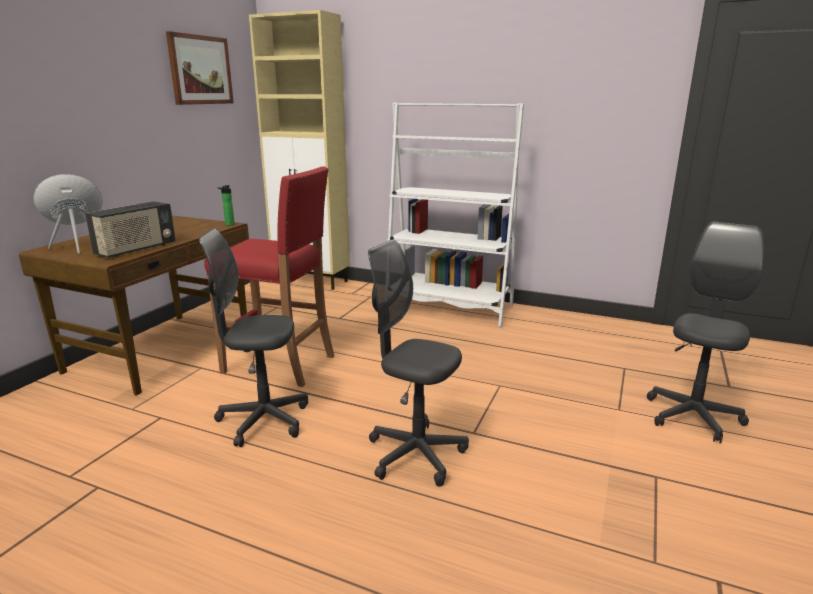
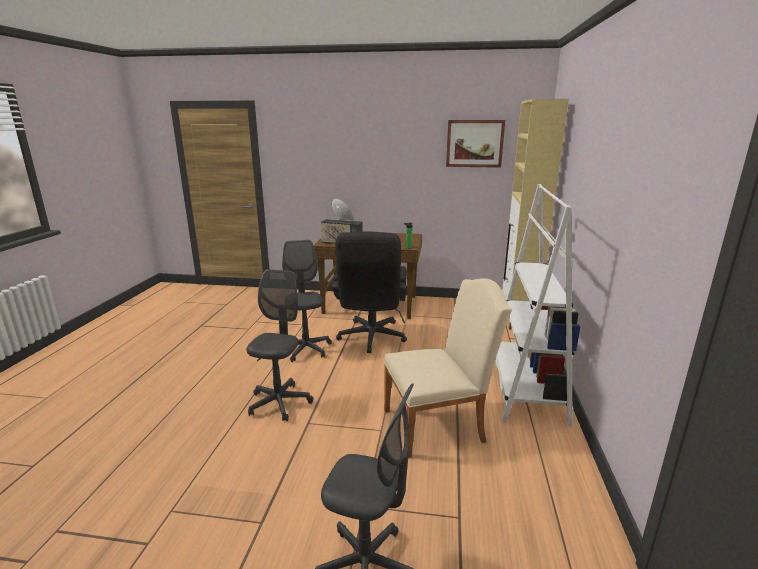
camera: 75 degrees right, 0 degrees up
red stool [204,166,334,387] -> black office chair [332,231,407,353]
none -> beige chair [384,278,512,458]

